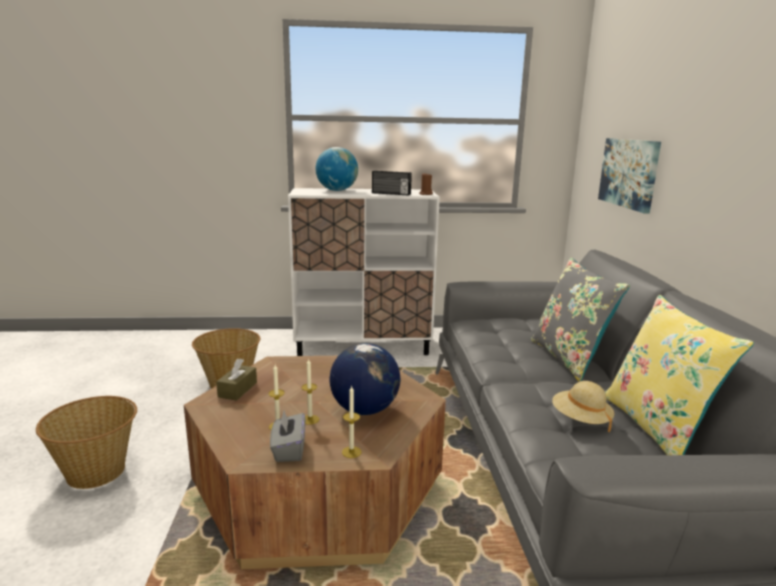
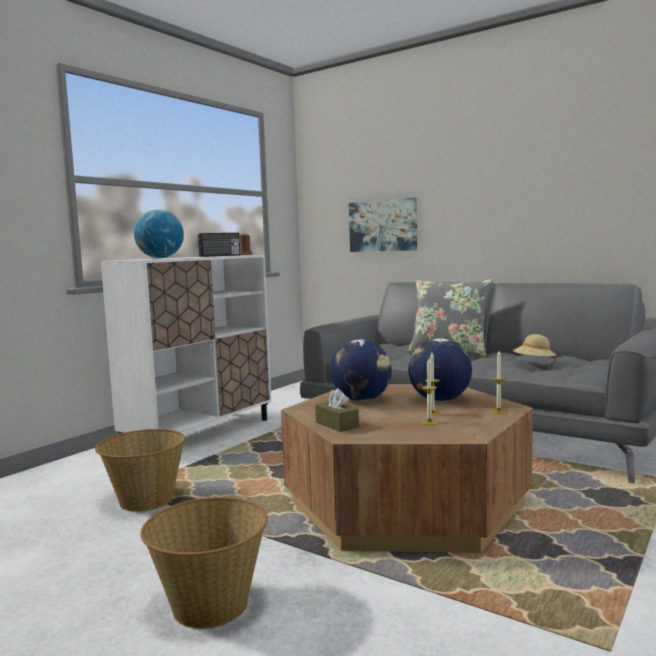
camera: 50 degrees left, 10 degrees down
grey tissue box [270,411,305,462] -> none
yellow pillow [605,295,754,455] -> none
none -> globe [330,339,392,401]

